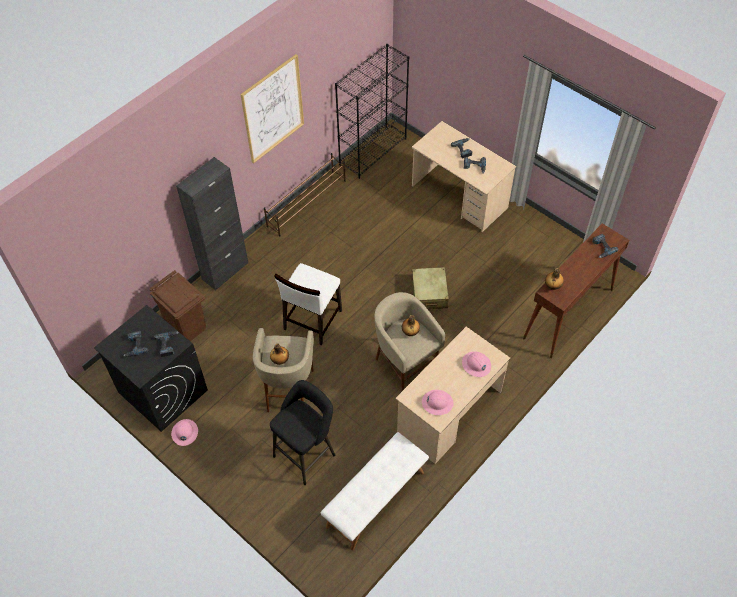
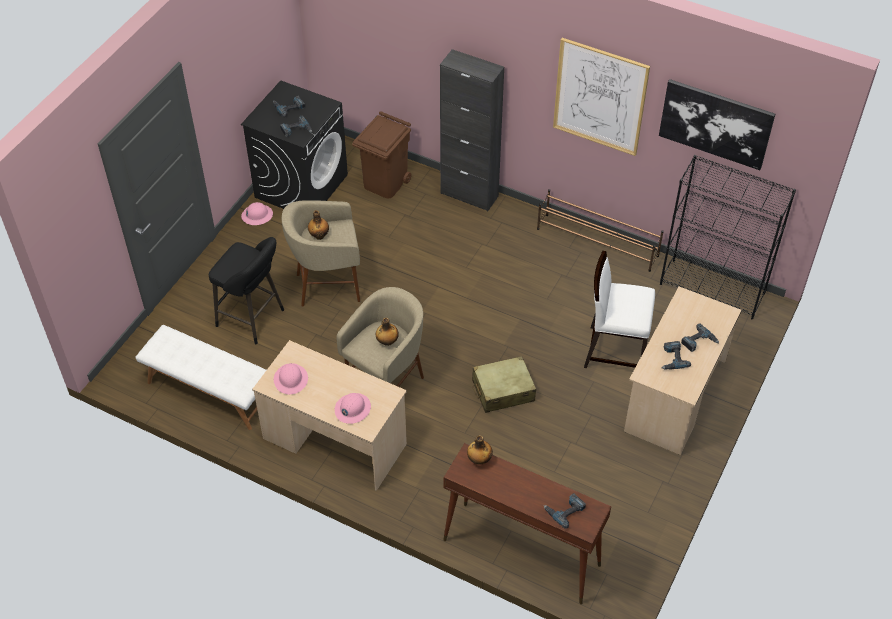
camera: 75 degrees right, 5 degrees down
white chair [274,263,342,345] -> white chair moved to [584,251,655,368]
none -> picture [659,79,775,170]

